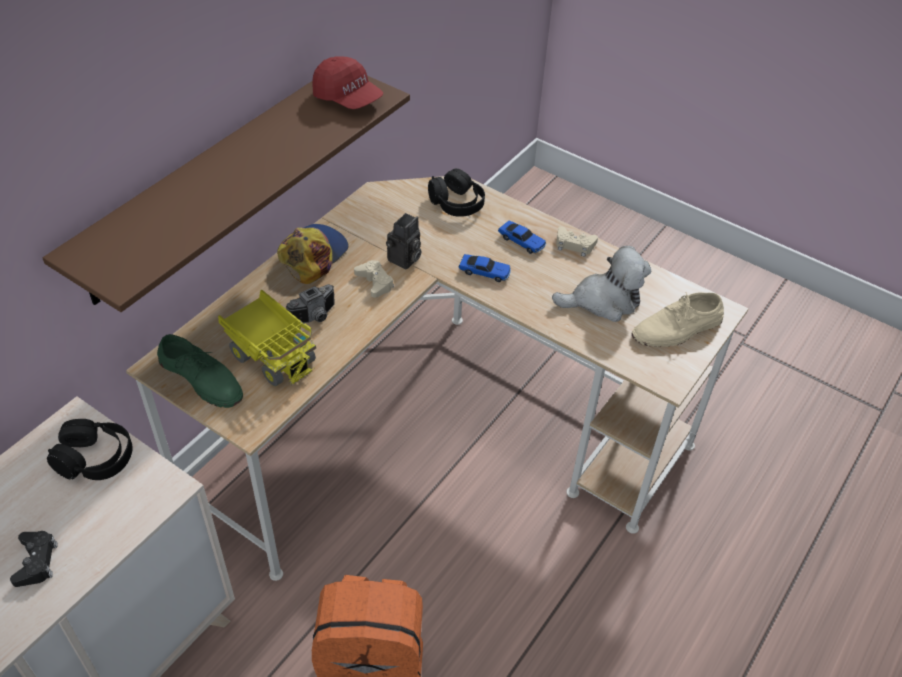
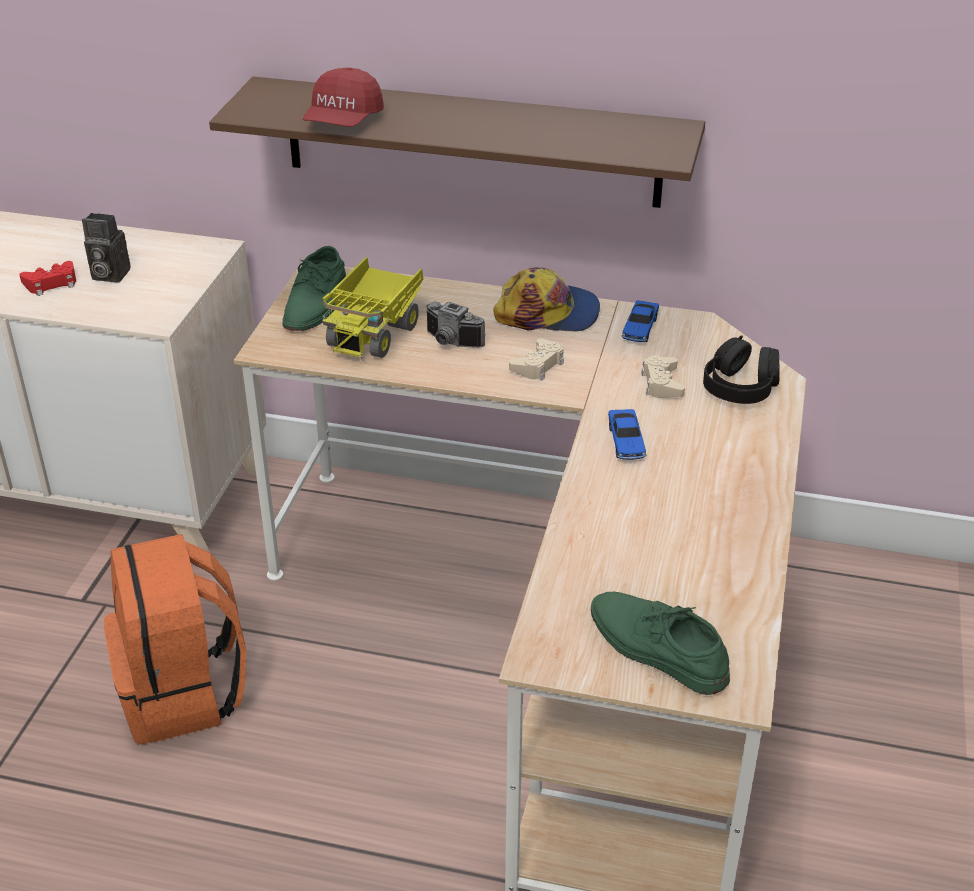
camera: 70 degrees right, 10 degrees down
black game controller [10,531,58,587] -> red game controller [19,261,76,296]
black headphones [47,419,133,480] -> none
red cap [312,56,383,109] -> red cap moved to [303,67,384,127]
camera [386,213,422,269] -> camera moved to [82,213,131,283]
toy car [498,220,546,254] -> toy car moved to [621,300,659,342]
plush toy [552,246,651,322] -> none
beige game controller [556,226,598,257] -> beige game controller moved to [641,355,685,398]
beige shoe [632,292,724,347] -> green shoe [591,592,730,695]

